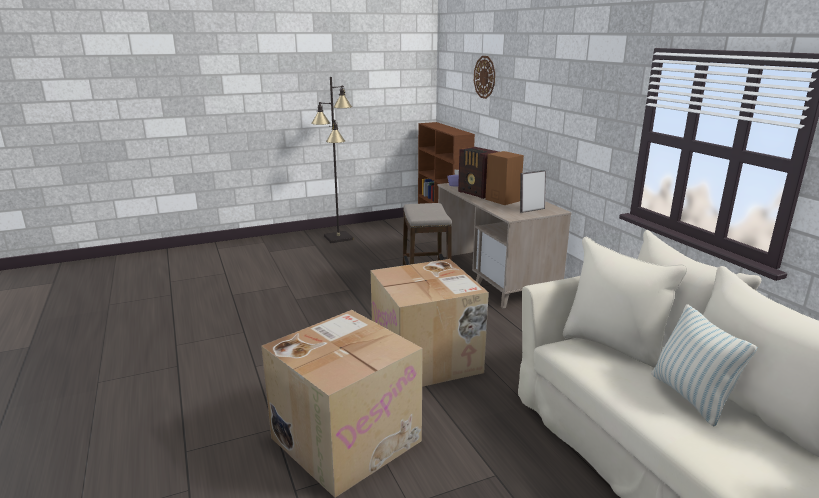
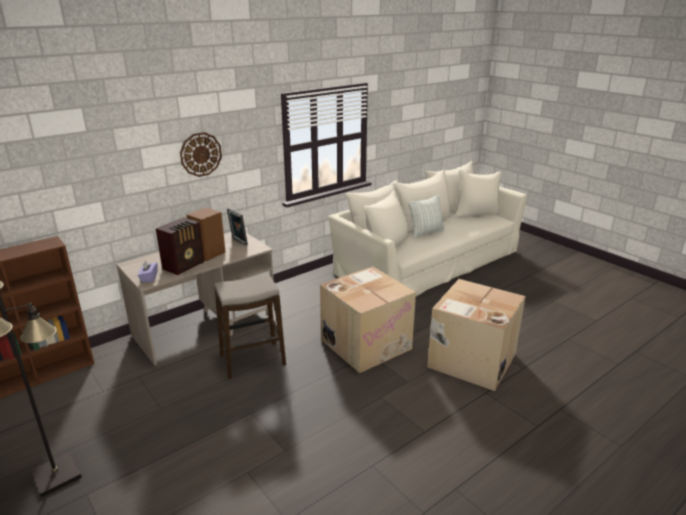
camera: 105 degrees left, 5 degrees up
wall clock [474,56,495,99] -> wall clock moved to [180,132,222,177]

